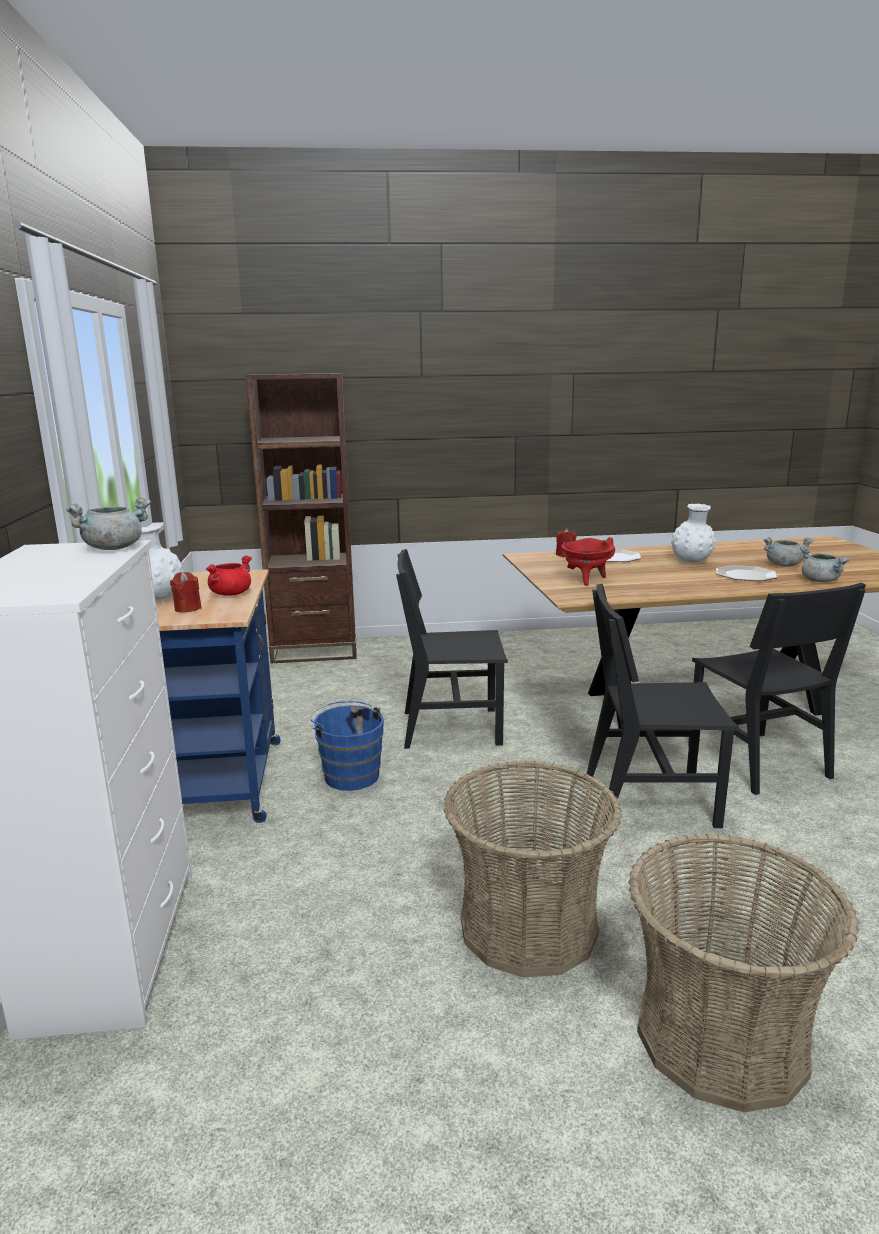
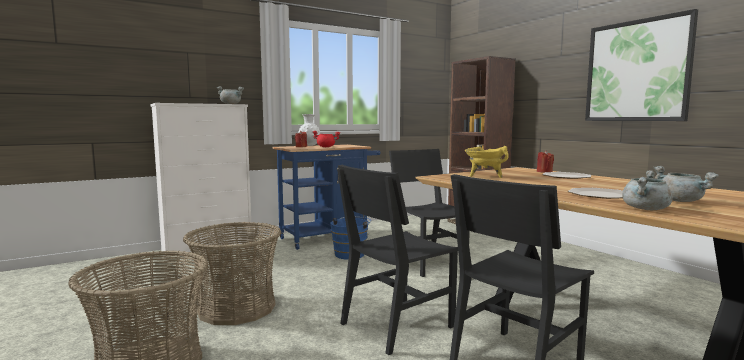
camera: 65 degrees right, 10 degrees down
red cooking pot [562,537,615,586] -> yellow cooking pot [465,146,509,178]
black chair [587,584,739,828] -> black chair turned 105 degrees counterclockwise [337,165,458,355]
white vase [671,504,716,563] -> none
none -> picture [585,9,698,121]

